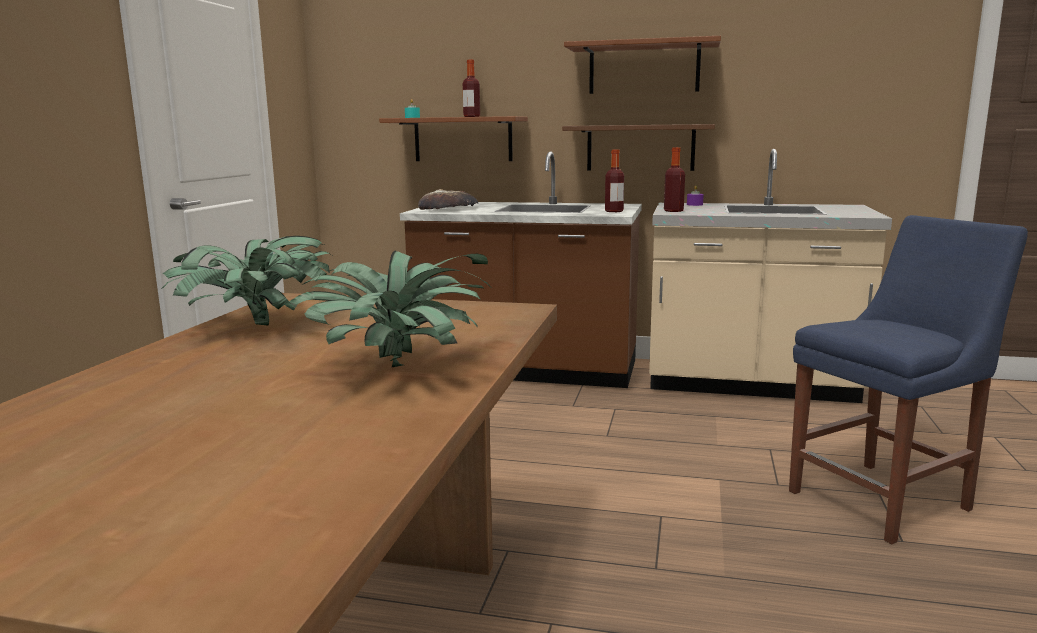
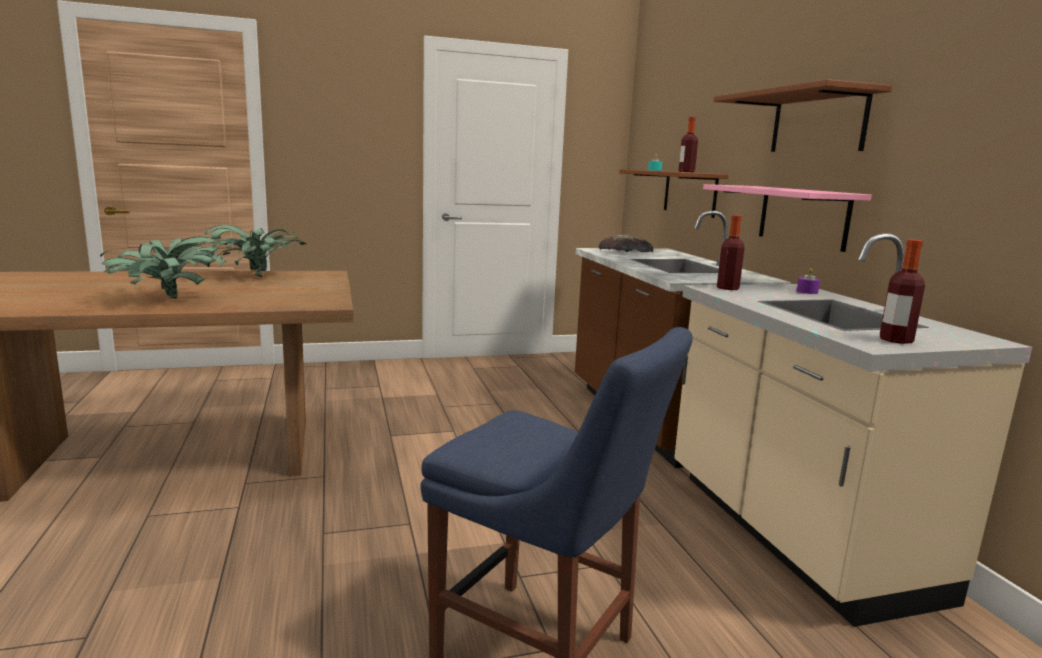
camera: 60 degrees right, 0 degrees up
brown shelf [562,124,715,171] -> pink shelf [703,184,872,252]
bottle [605,150,624,212] -> bottle moved to [880,239,925,344]

